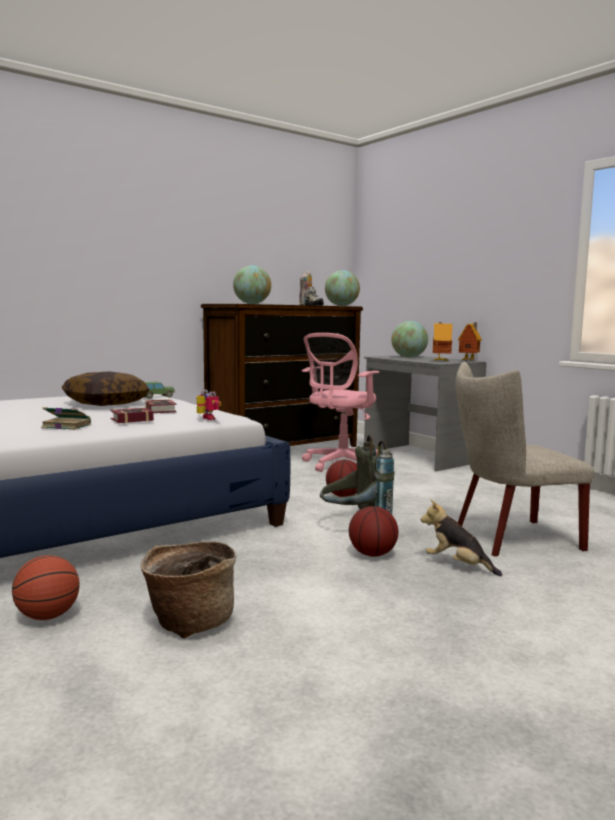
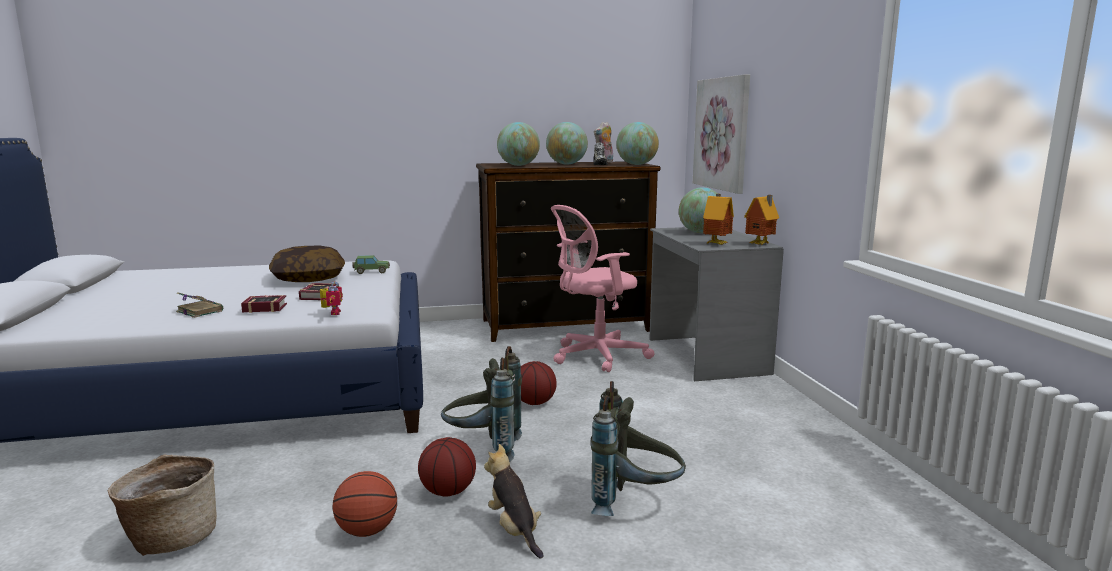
camera: 25 degrees right, 5 degrees up
basketball [12,555,80,620] -> basketball moved to [333,471,397,537]
beige chair [455,362,594,557] -> grey backpack [591,381,686,516]
none -> globe [546,122,588,165]
none -> picture [693,74,750,194]

